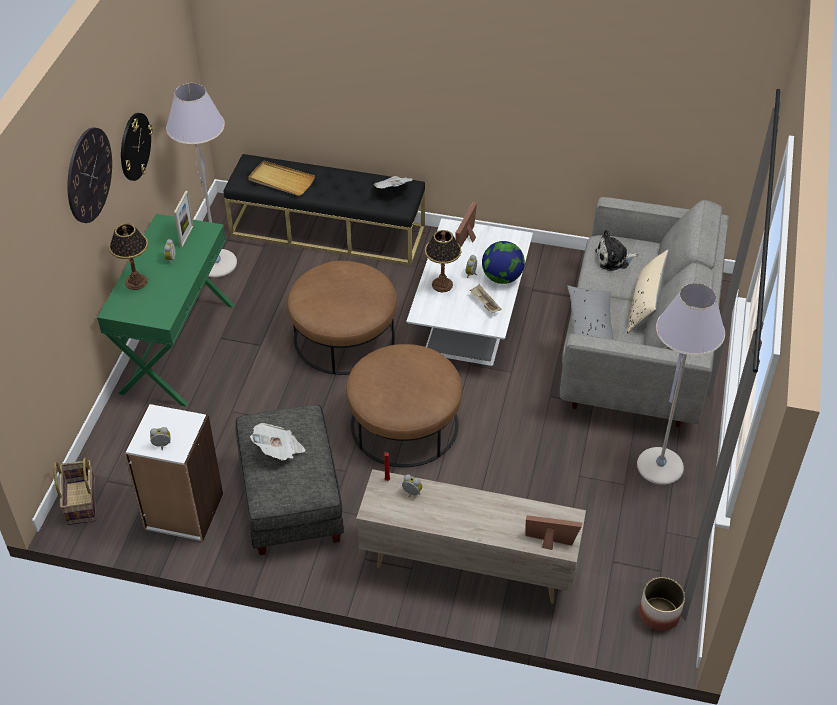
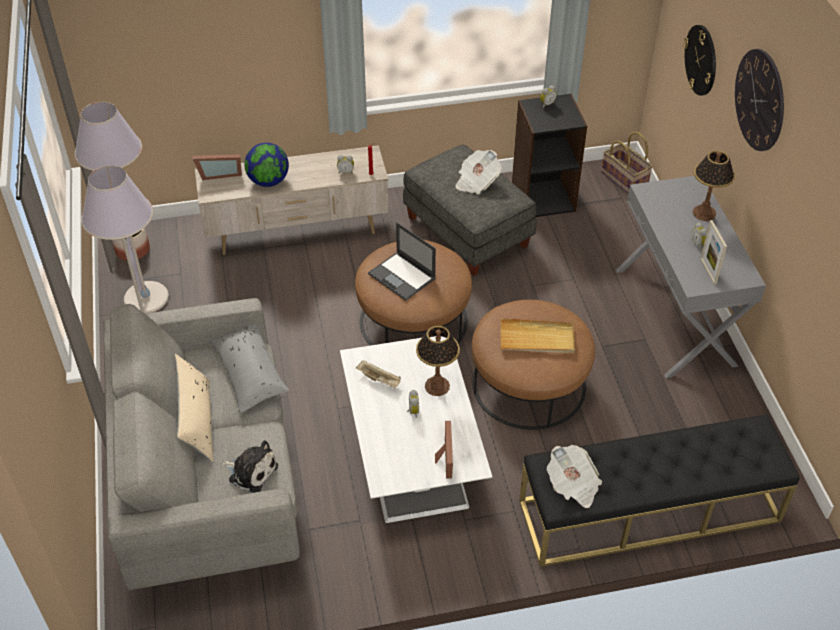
camera: 155 degrees right, 0 degrees up
green console table [97,214,234,407] -> grey console table [616,176,766,378]
wall clock [121,113,153,181] -> wall clock moved to [683,25,716,96]
white bookcase [123,403,223,542] -> black bookcase [512,94,587,217]
grey floor lamp [166,83,237,278] -> grey floor lamp moved to [75,102,169,314]
beige tray [248,160,315,196] -> beige tray moved to [501,318,575,353]
globe [482,241,525,284] -> globe moved to [244,143,289,187]
plush toy [595,229,638,271] -> plush toy turned 60 degrees clockwise [221,440,278,493]
none -> laptop [368,222,436,301]

